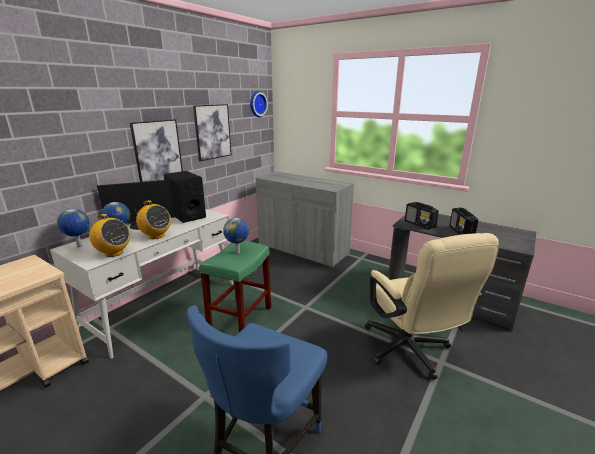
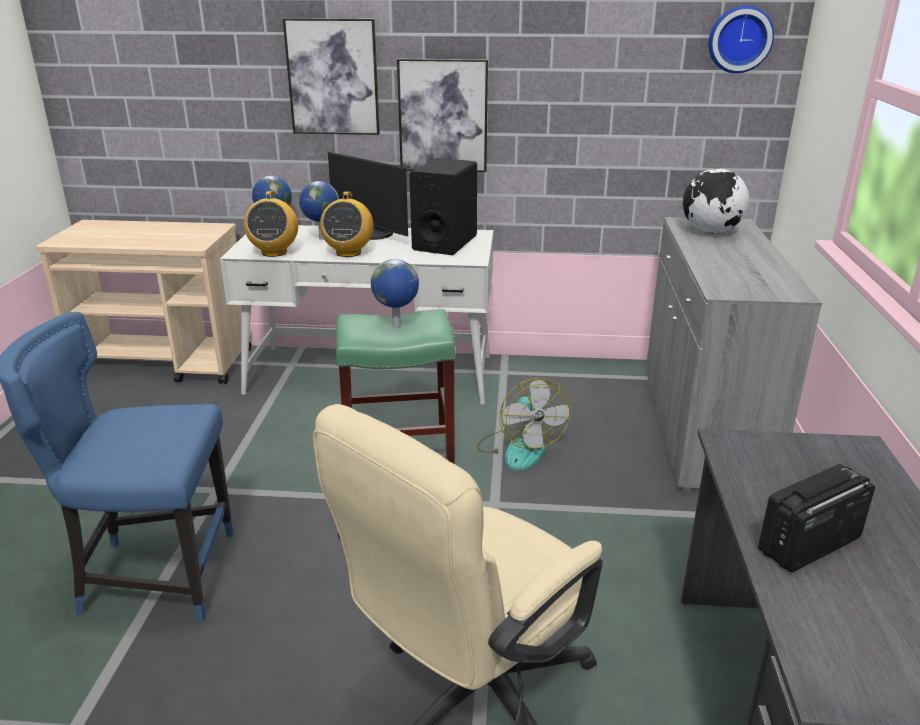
camera: 60 degrees right, 5 degrees up
picture [193,104,231,161] -> picture moved to [283,18,380,135]
radio [405,202,439,230] -> none
none -> fan [477,377,571,470]
none -> globe [683,168,749,234]

